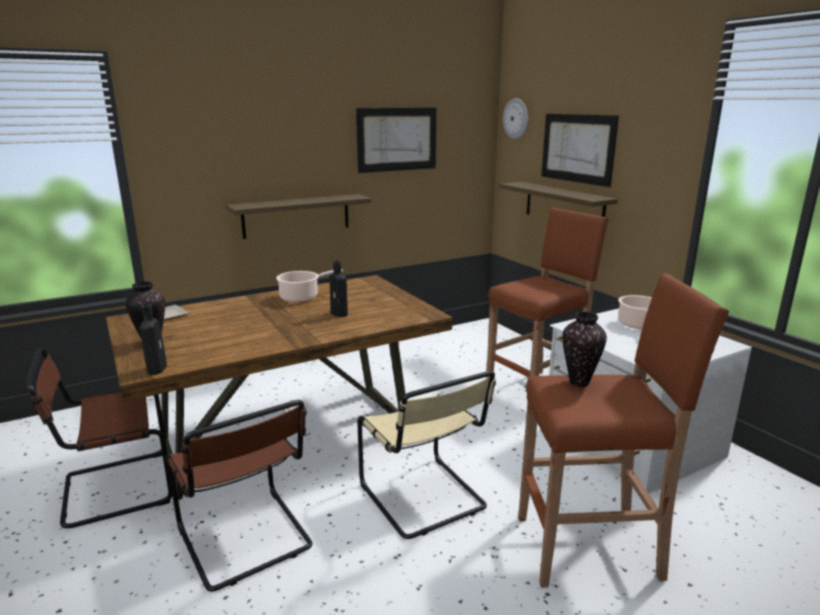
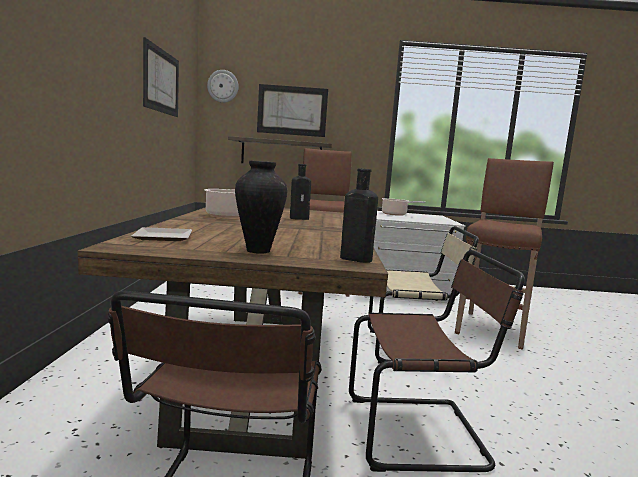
camera: 60 degrees left, 10 degrees down
shelf [226,194,371,239] -> none
vase [562,312,607,387] -> none

